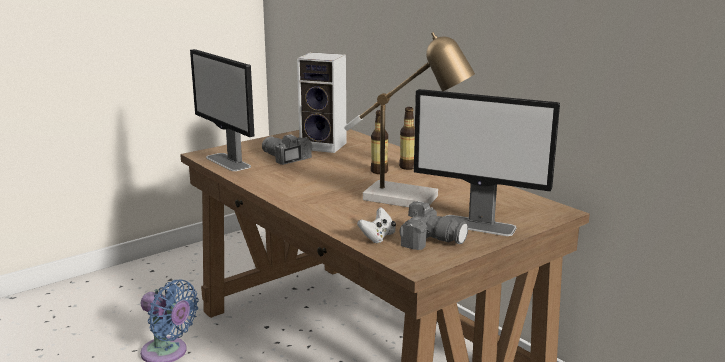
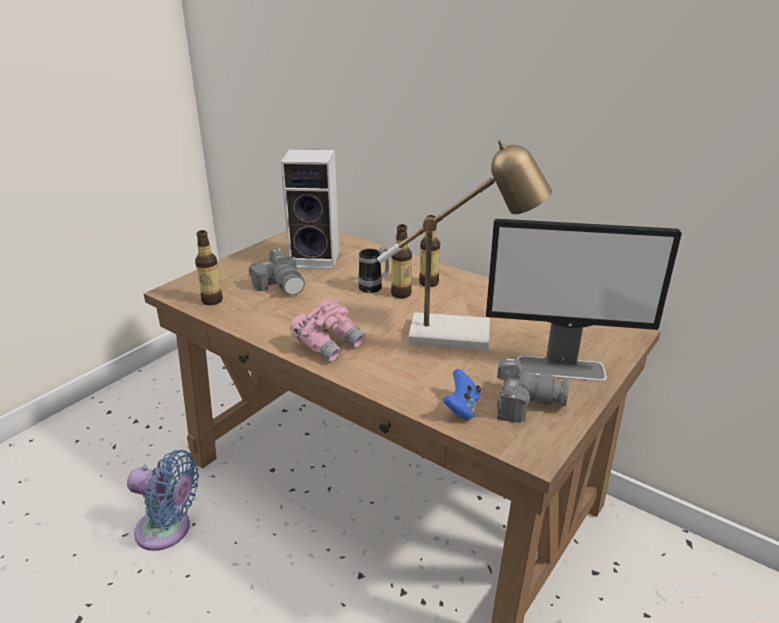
camera: 15 degrees left, 10 degrees up
monitor [190,49,254,171] -> bottle [195,230,223,305]
camera [262,134,313,165] -> camera turned 150 degrees counterclockwise [249,248,305,295]
white game controller [357,207,396,243] -> blue game controller [443,369,481,420]
none -> pink binoculars [290,299,366,362]
none -> mug [358,247,389,293]

